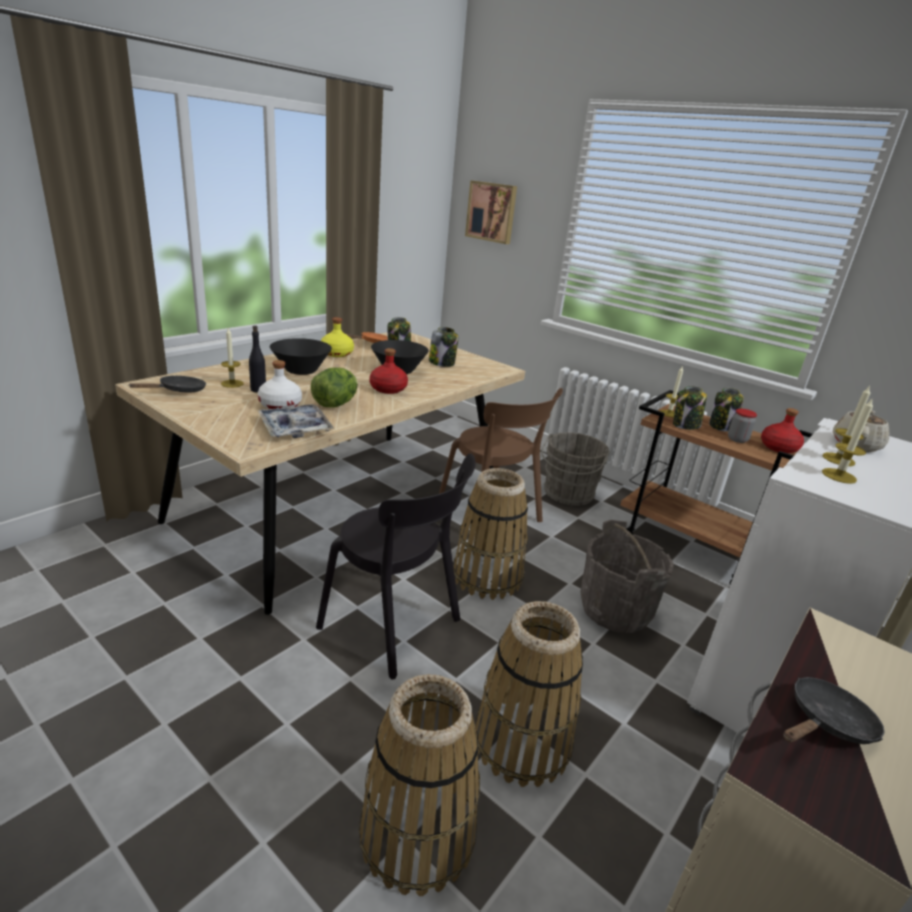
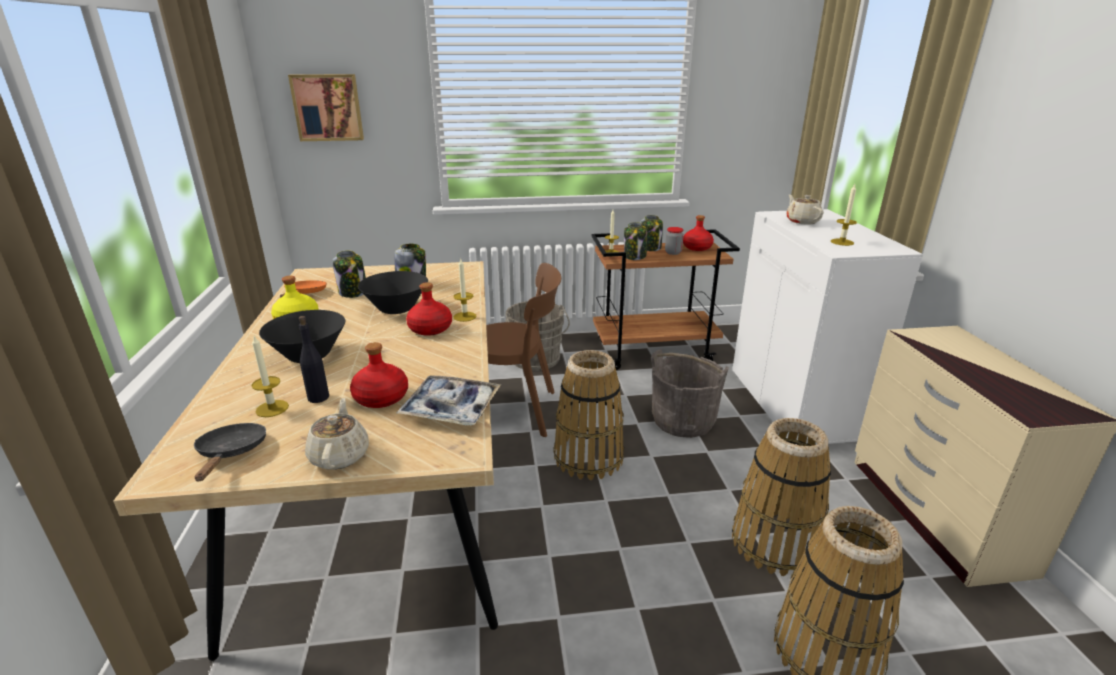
camera: 45 degrees left, 0 degrees up
white bottle [258,360,302,409] -> red bottle [350,342,408,408]
lettuce [311,367,358,408] -> none
black chair [316,453,476,680] -> none
black frying pan [783,677,885,744] -> none
candle [822,385,870,466] -> candle moved to [454,259,476,322]
none -> beige teapot [305,398,369,470]

